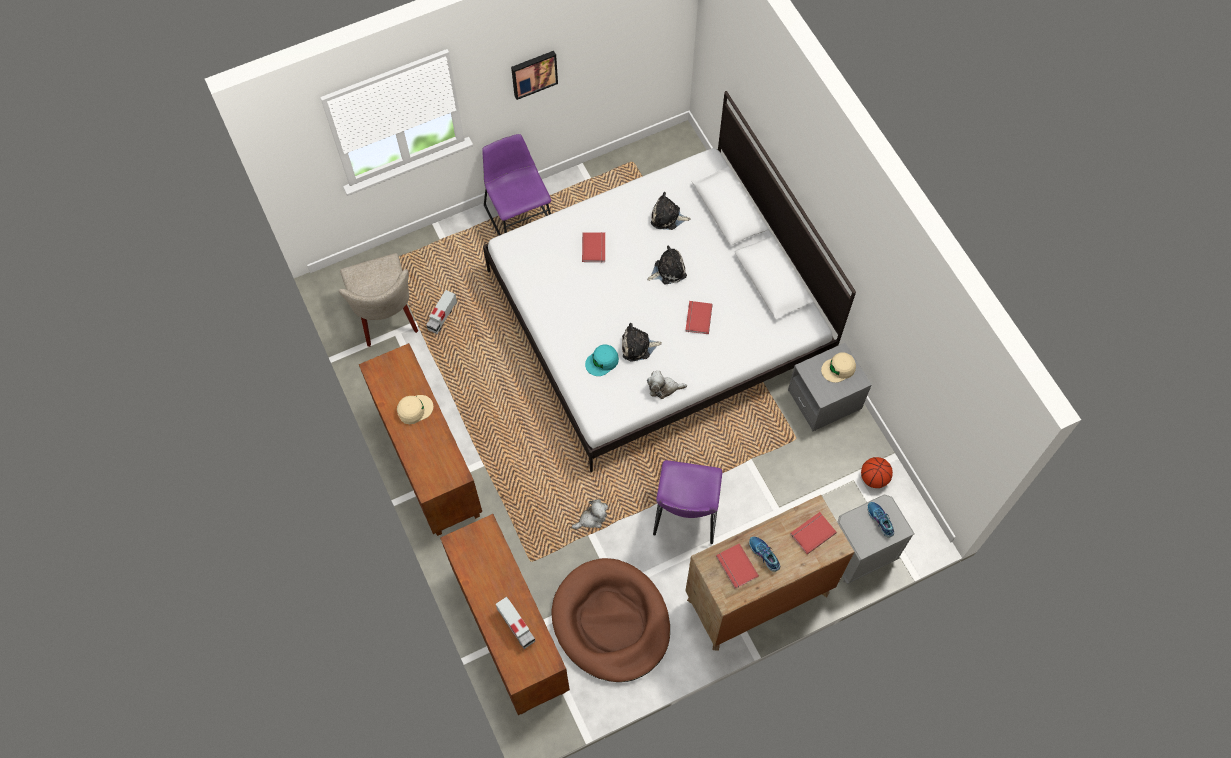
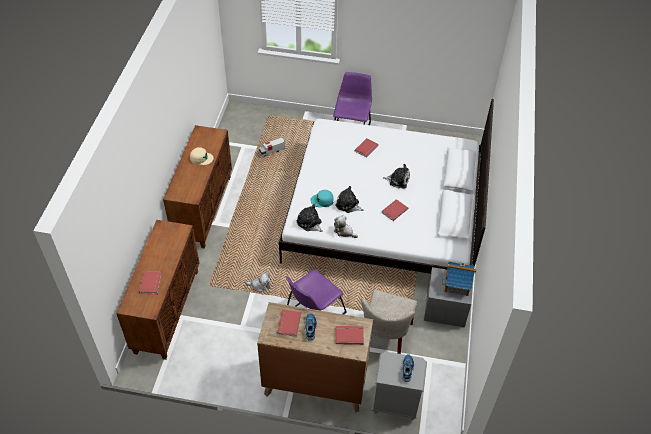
camera: 35 degrees right, 15 degrees down
beige chair [339,253,418,347] -> beige chair moved to [361,290,417,354]
toy truck [496,597,535,649] -> red book [139,271,162,294]
picture [511,51,558,100] -> none
brown dog bed [552,558,670,682] -> none
plush toy [651,192,691,230] -> plush toy moved to [297,204,323,232]
beige cap [821,352,856,383] -> toy house [442,262,476,296]
basketball [861,457,893,488] -> none

